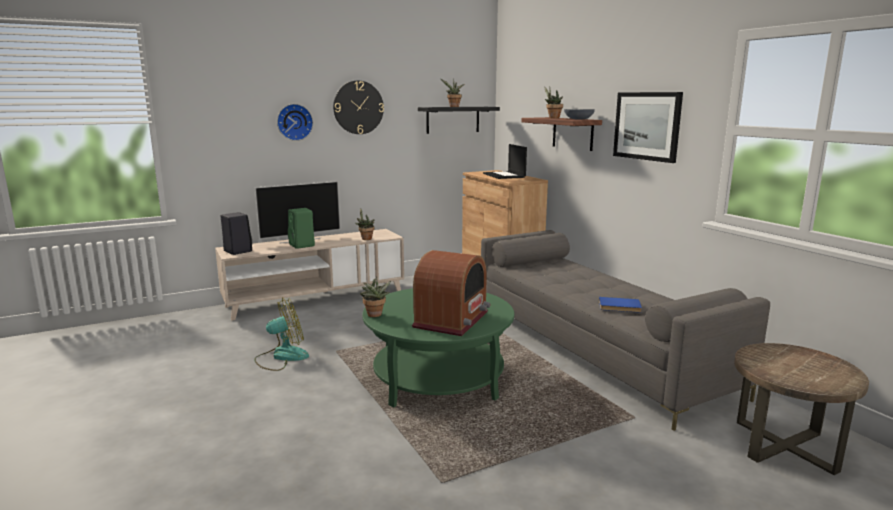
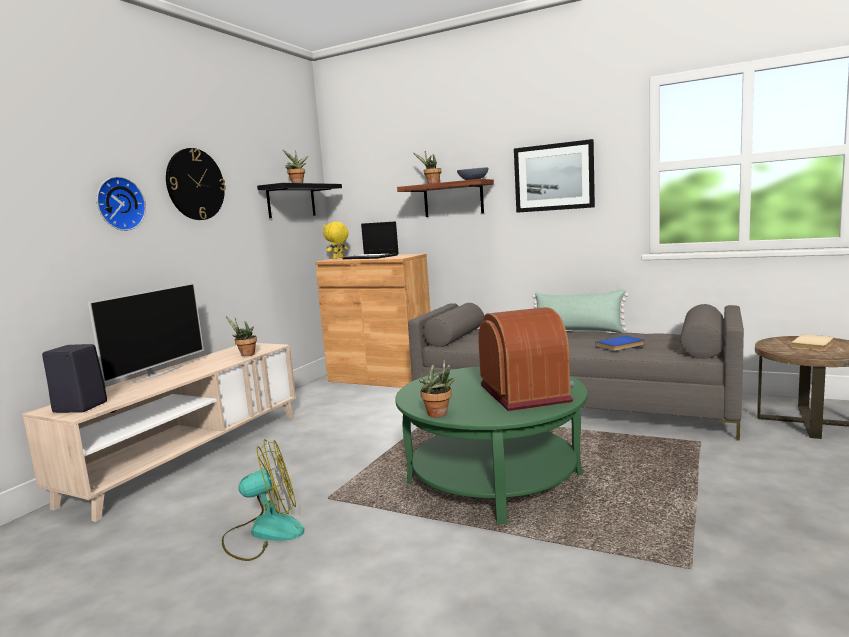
camera: 35 degrees left, 5 degrees down
fan [254,297,309,371] -> fan turned 45 degrees clockwise [222,439,304,561]
green speaker [288,208,315,249] -> none
none -> yellow plush toy [323,222,348,259]
none -> green pillow [532,289,629,333]
none -> beige book [790,334,835,351]

